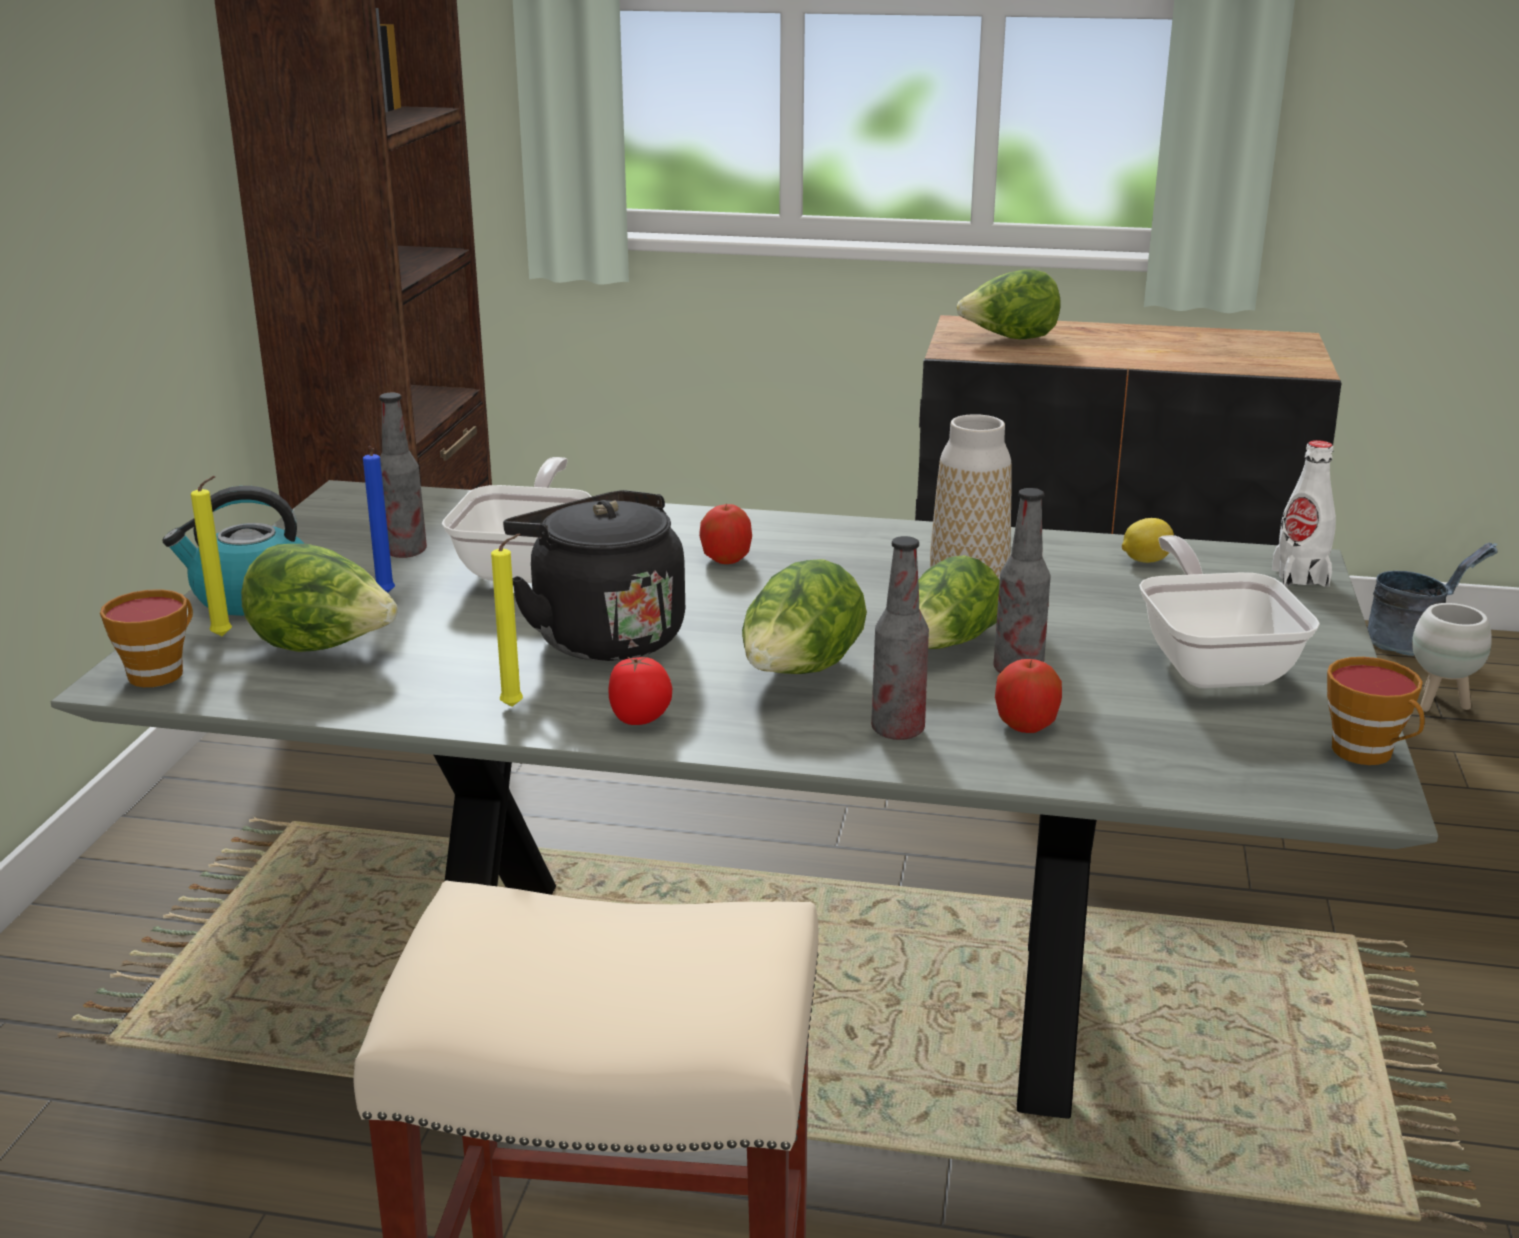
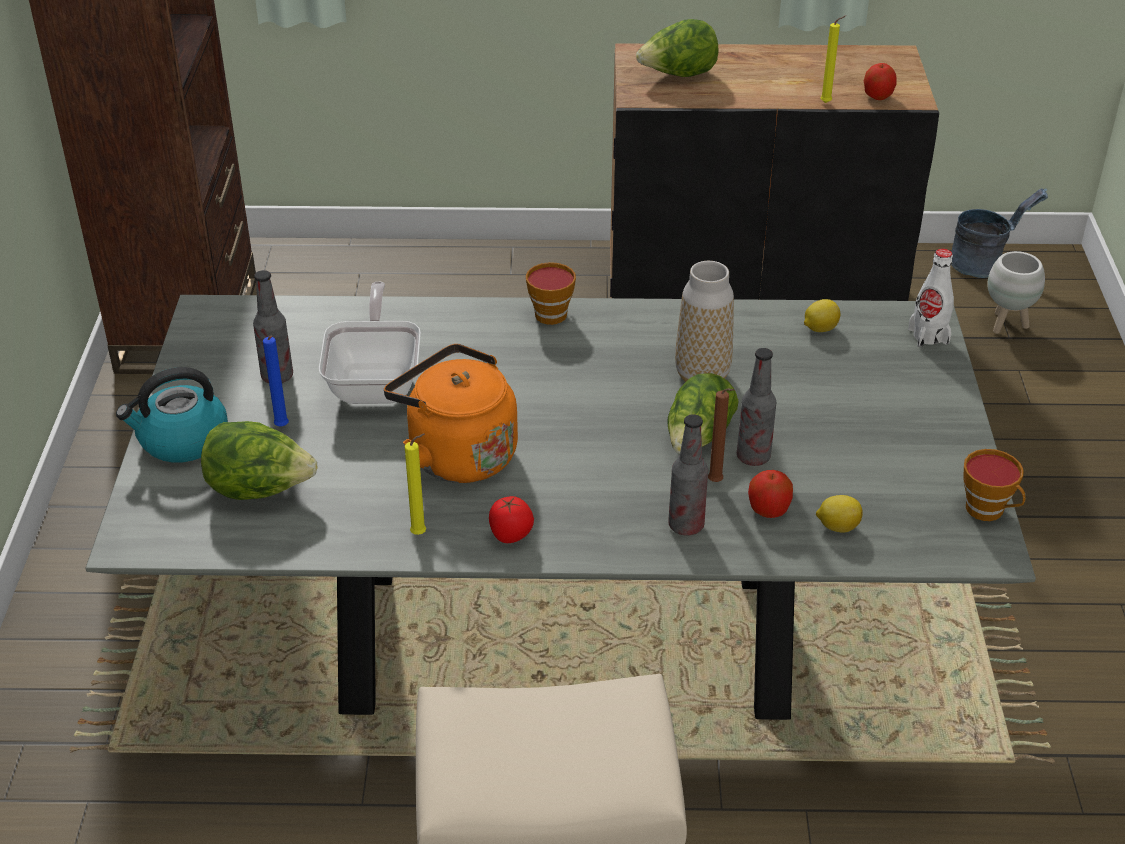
camera: 10 degrees left, 15 degrees up
cup [100,589,193,687] -> cup moved to [526,262,576,325]
yellow candle [191,476,232,636] -> yellow candle moved to [820,15,846,103]
black kettle [503,490,685,661] -> orange kettle [384,344,518,483]
apple [699,504,752,564] -> apple moved to [864,63,896,100]
lettuce [742,559,867,674] -> none
frying pan [1139,535,1320,688] -> none
none -> brown candle [708,388,734,482]
none -> lemon [816,495,863,532]

